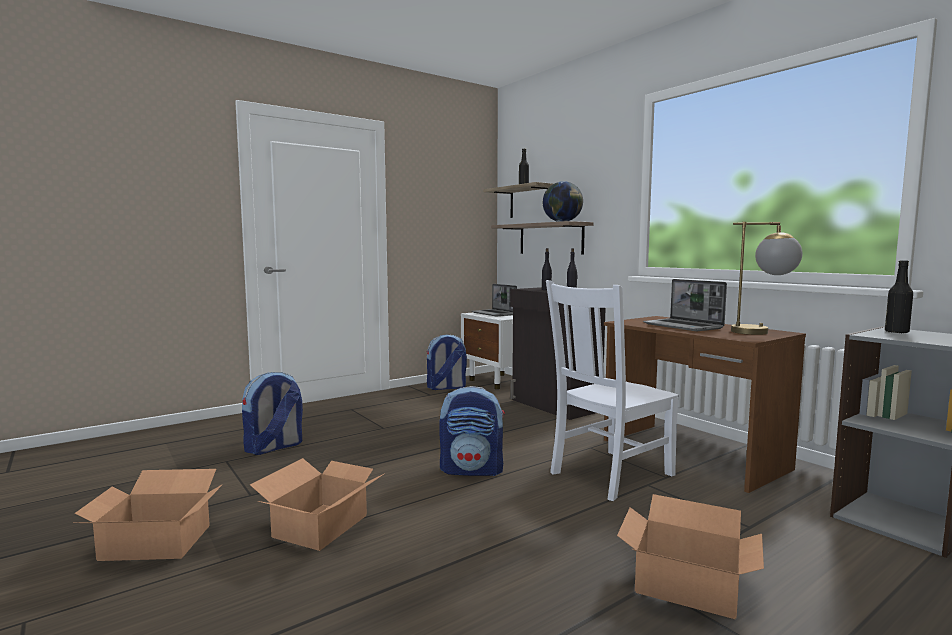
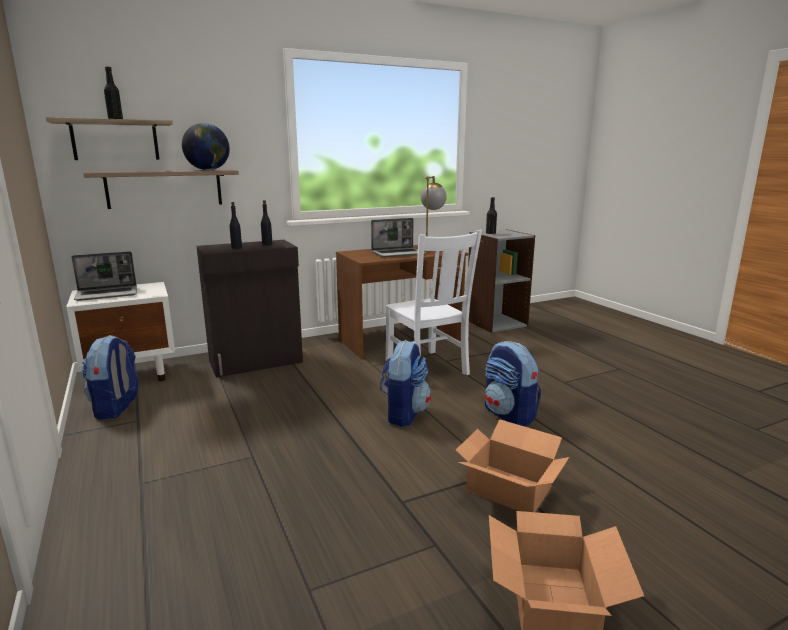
camera: 80 degrees left, 10 degrees up
backpack [242,372,303,455] -> backpack moved to [485,341,541,427]
cardboard box [617,494,764,619] -> none

